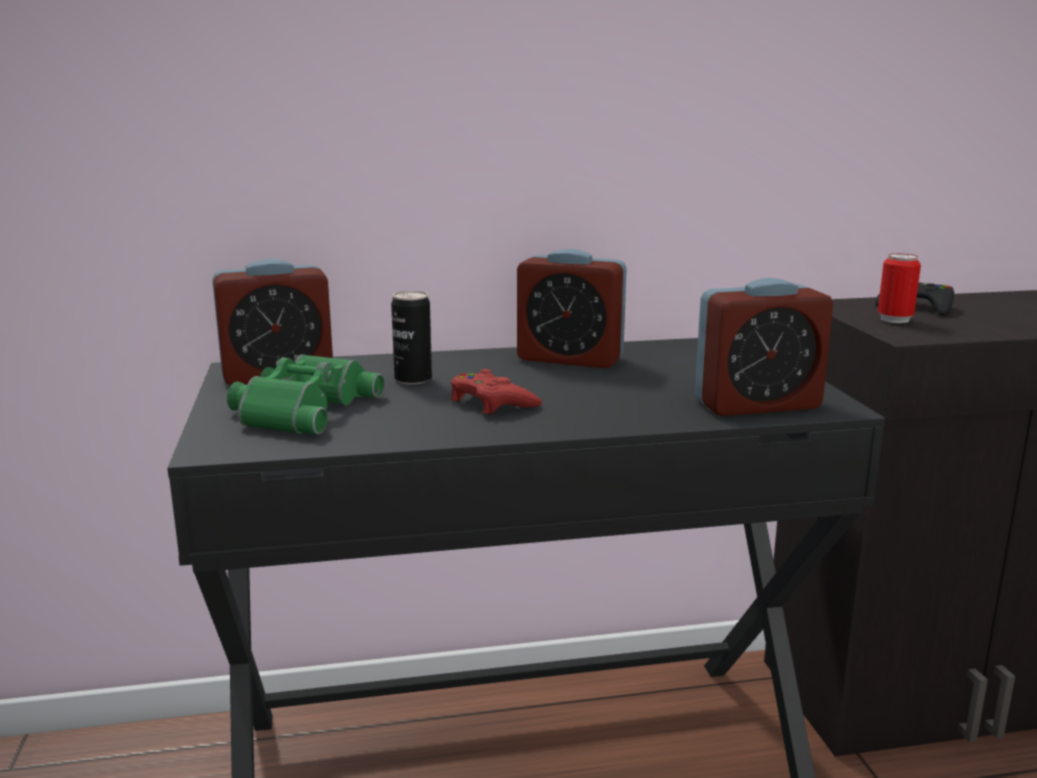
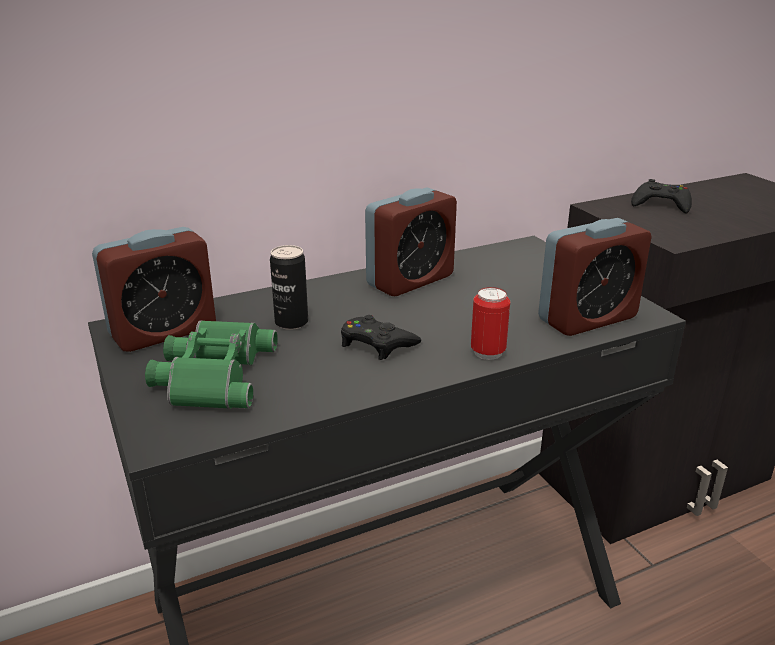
camera: 15 degrees left, 10 degrees up
red game controller [451,369,542,414] -> black game controller [341,315,421,360]
alarm clock [517,249,627,368] -> alarm clock turned 45 degrees counterclockwise [365,187,457,296]
can [878,253,921,323] -> can moved to [471,287,510,360]

